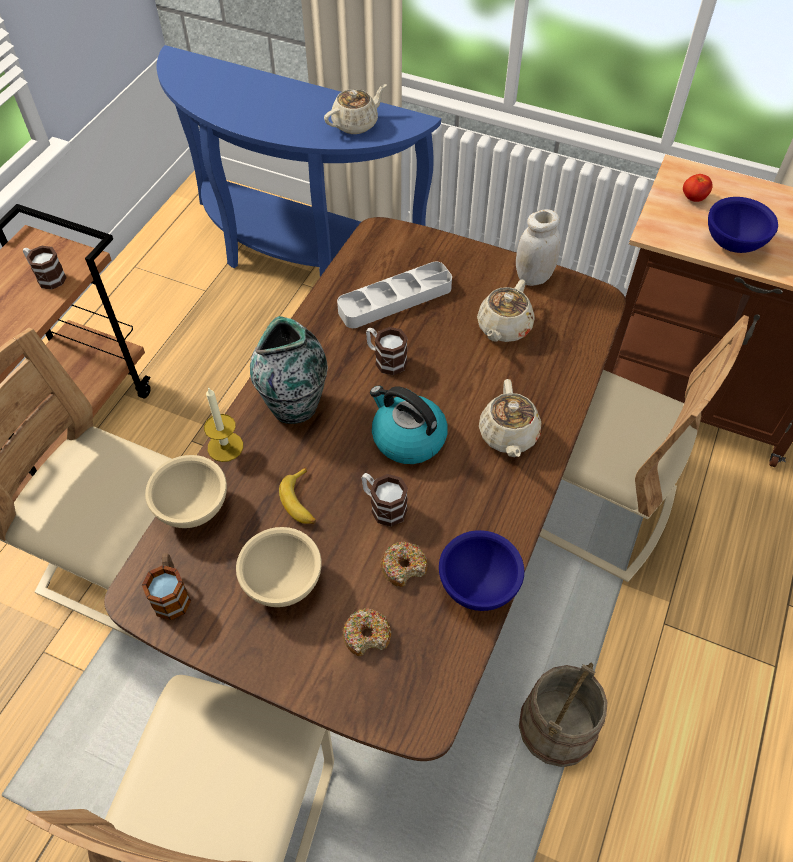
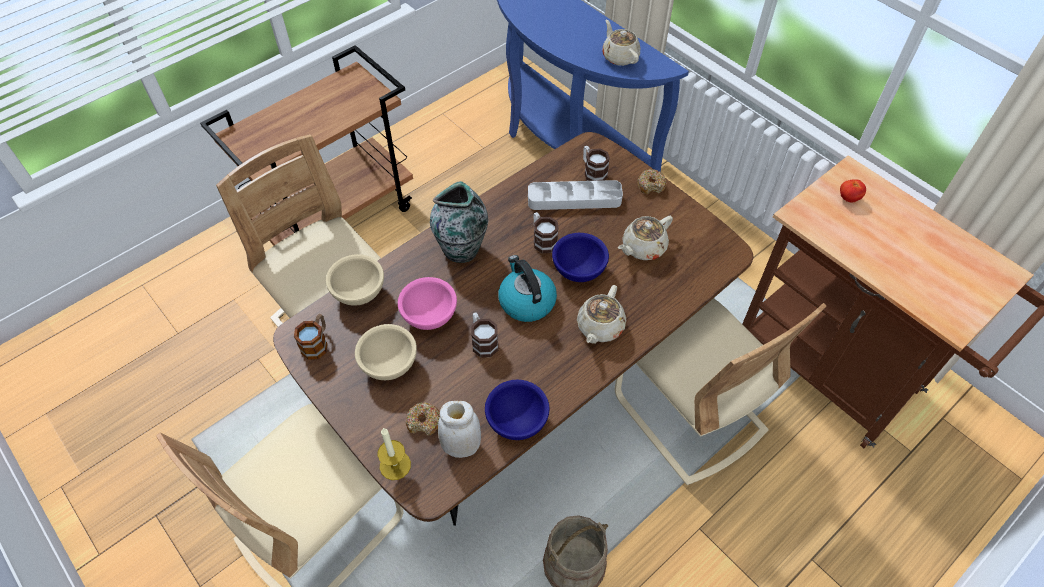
camera: 25 degrees right, 0 degrees up
mug [23,246,67,290] -> mug moved to [583,146,610,181]
candle [204,387,243,462] -> candle moved to [377,428,411,480]
banana [279,467,316,524] -> pink bowl [398,277,457,330]
beige teapot [324,84,387,134] -> beige teapot turned 105 degrees counterclockwise [602,20,640,66]
donut [381,542,428,587] -> donut moved to [637,169,667,194]
white jar [516,209,560,286] -> white jar moved to [438,401,481,458]
blue bowl [708,197,778,253] -> blue bowl moved to [552,233,609,282]

